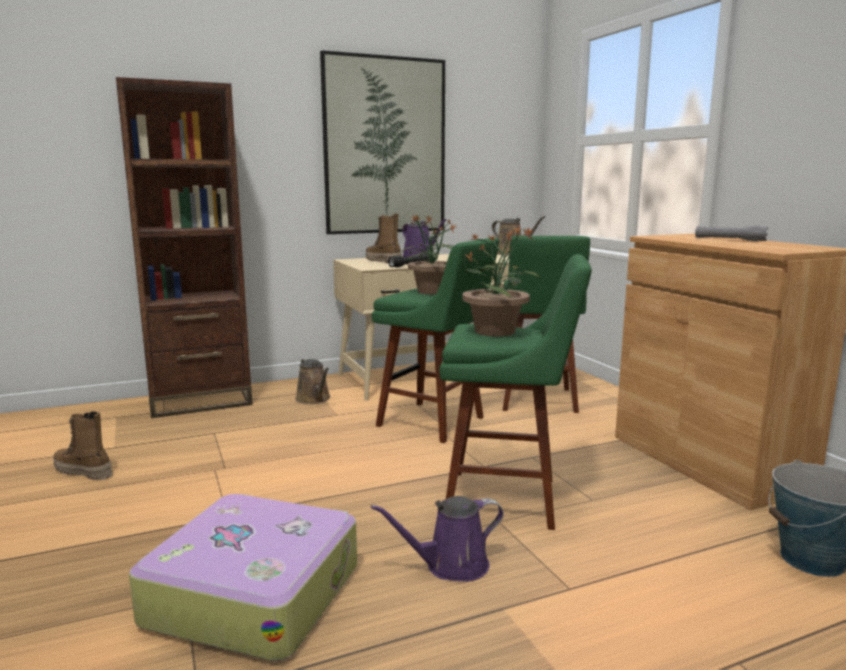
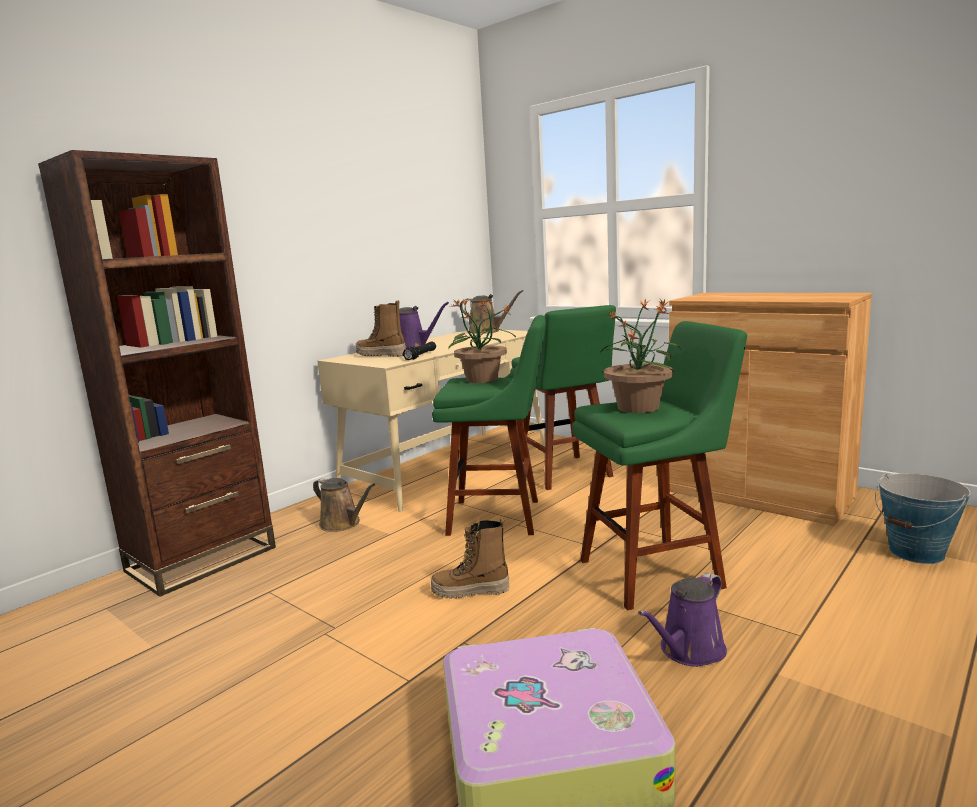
camera: 25 degrees left, 0 degrees up
boot [53,411,113,480] -> boot moved to [431,518,509,599]
picture [320,50,445,234] -> none
grey flashlight [695,226,768,242] -> none

